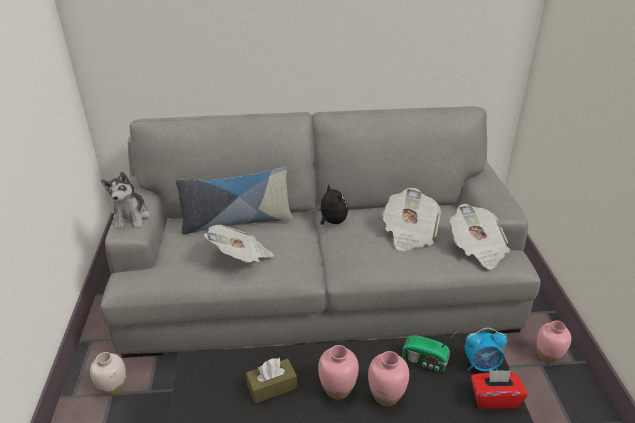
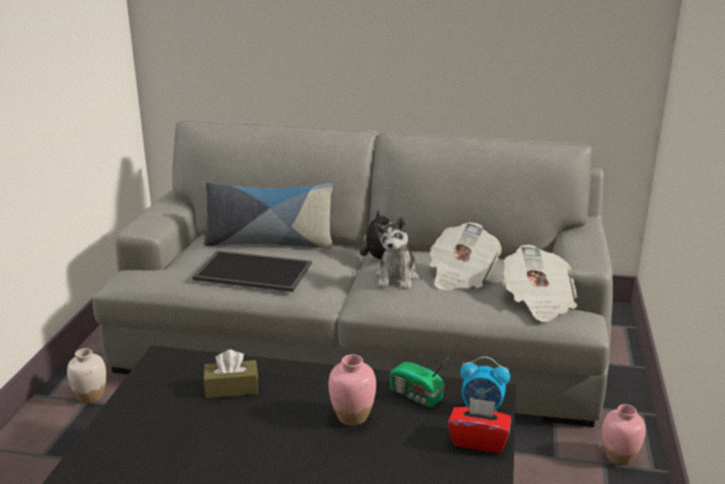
camera: 15 degrees right, 10 degrees down
plush toy [101,172,150,229] -> plush toy moved to [374,216,419,289]
newspaper [204,224,274,263] -> tray [192,250,312,292]
pink vase [318,345,359,400] -> none

